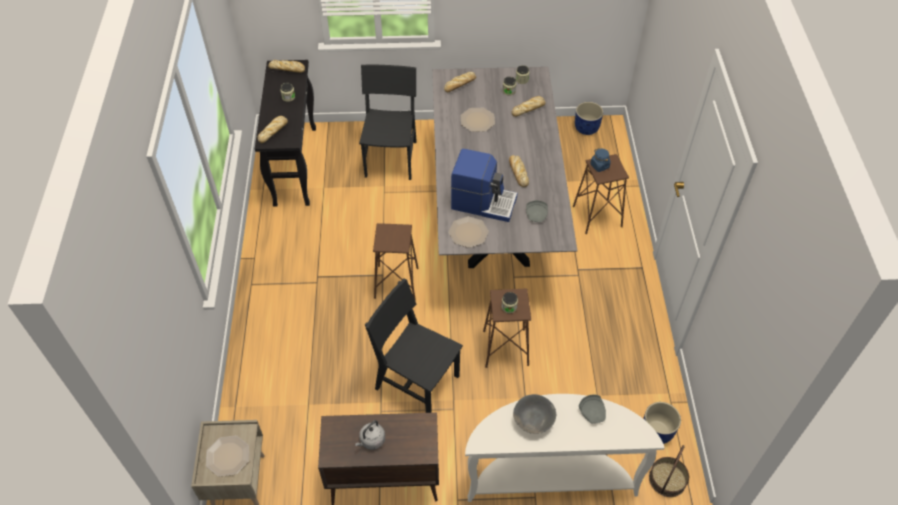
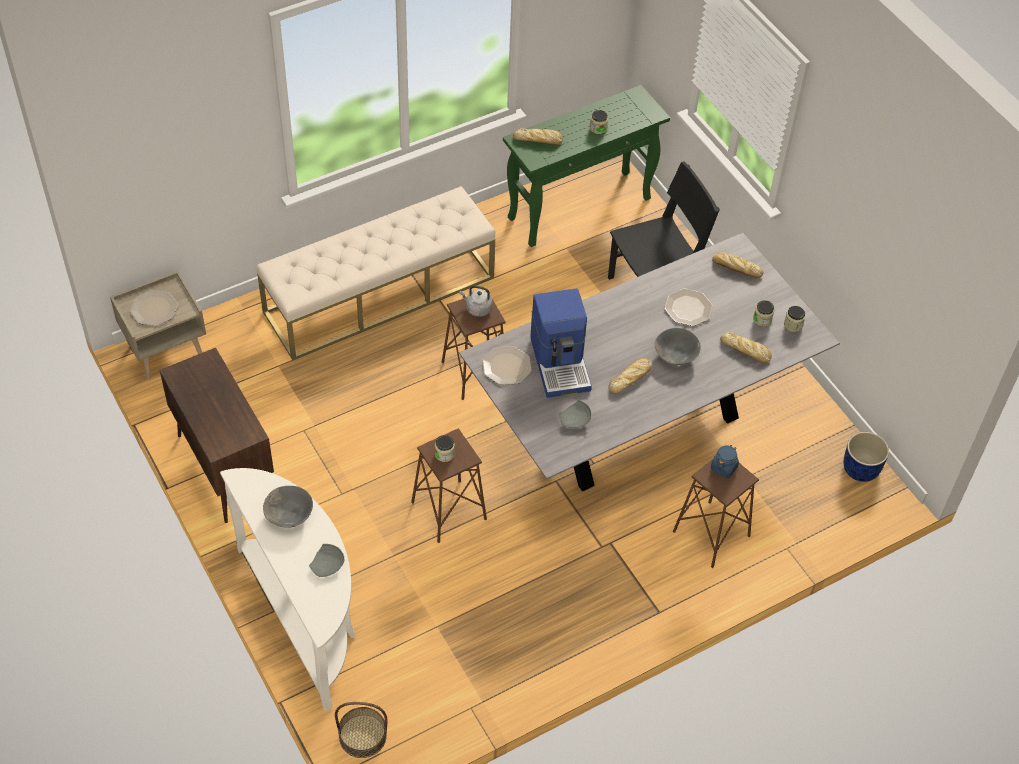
camera: 60 degrees right, 0 degrees up
black console table [255,60,316,207] -> green console table [503,85,670,247]
bread [268,60,305,73] -> none
grey kettle [355,420,385,450] -> grey kettle moved to [460,285,493,317]
black chair [365,278,463,413] -> none
blue planter [643,402,681,444] -> none
none -> beige bench [256,186,495,360]
none -> grey bowl [655,328,701,365]

